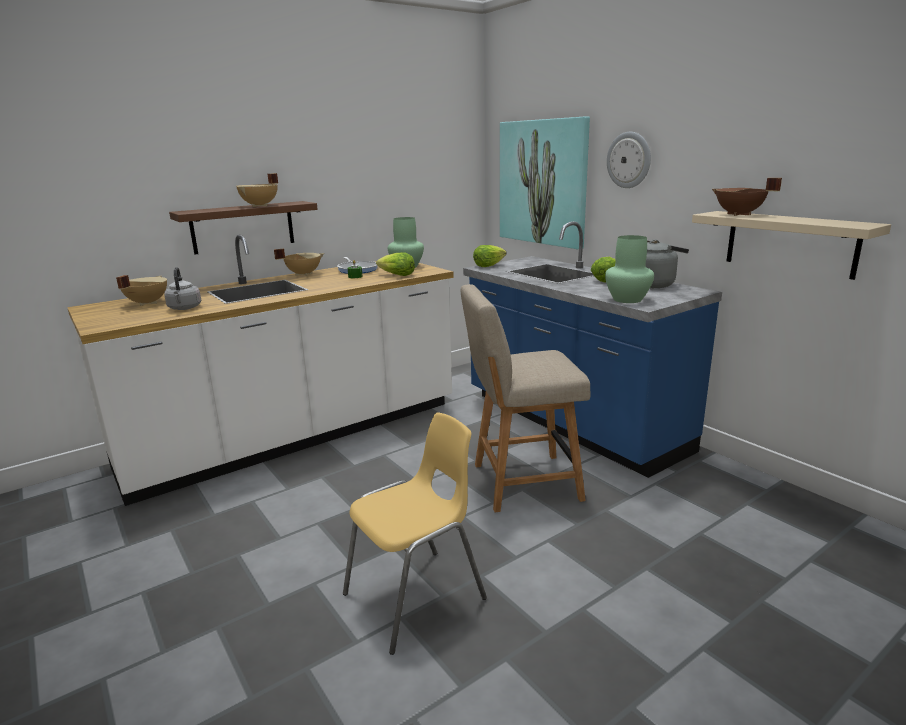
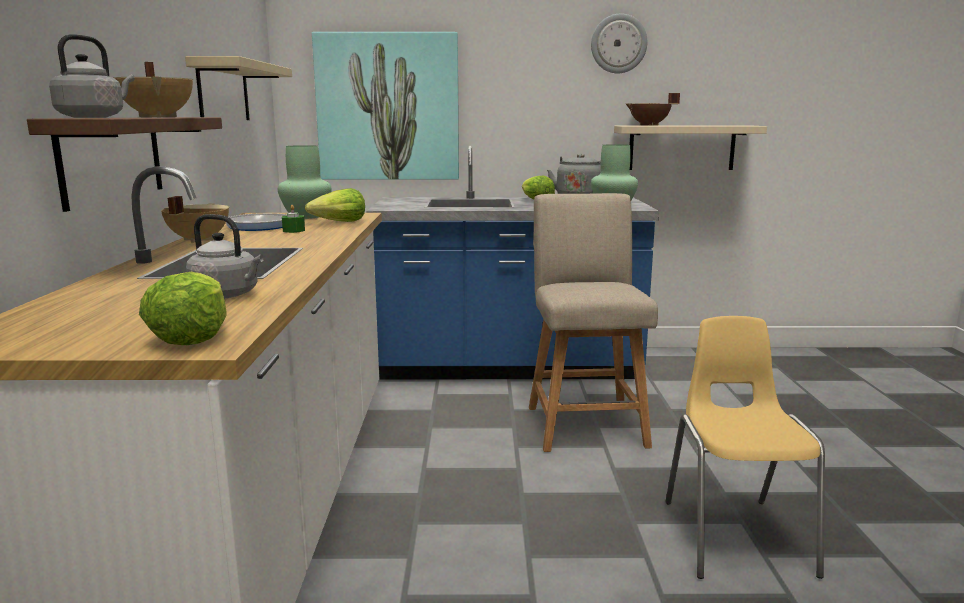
camera: 55 degrees left, 5 degrees down
beige cooking pot [116,275,167,306] -> none
beige chair [461,284,591,512] -> beige chair turned 150 degrees clockwise [529,193,658,452]
lettuce [473,245,507,267] -> lettuce moved to [139,272,226,345]
wall clock [607,132,651,188] -> wall clock moved to [591,13,647,73]
none -> grey kettle [49,34,134,118]
none -> beige shelf [185,56,292,120]

